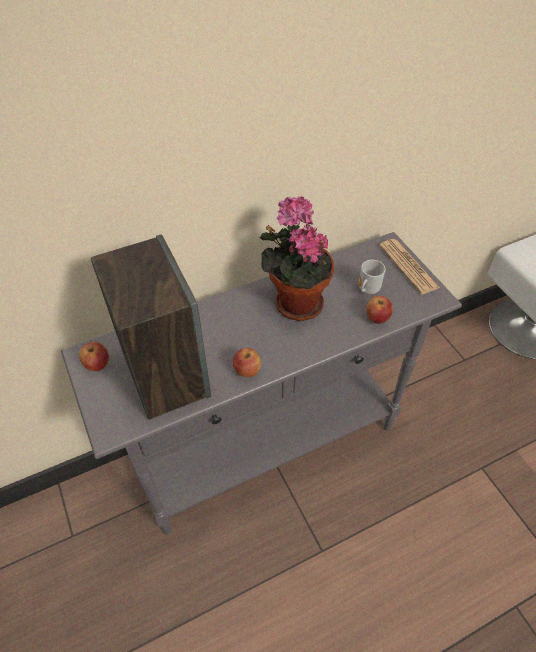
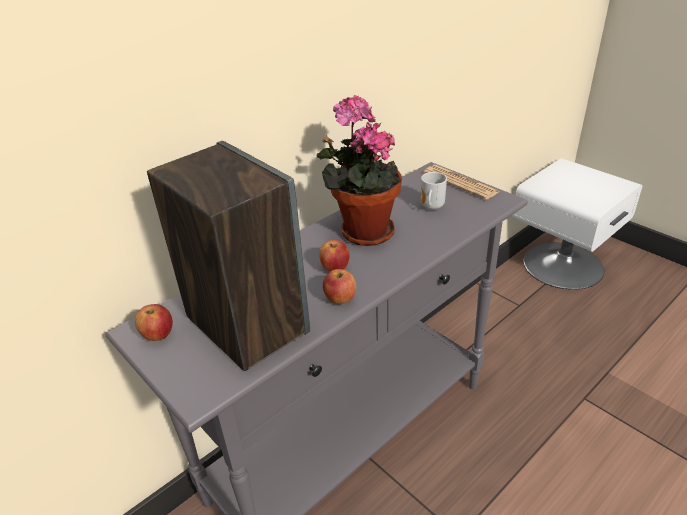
camera: 15 degrees left, 15 degrees down
apple [367,296,393,324] -> apple moved to [319,240,350,272]

